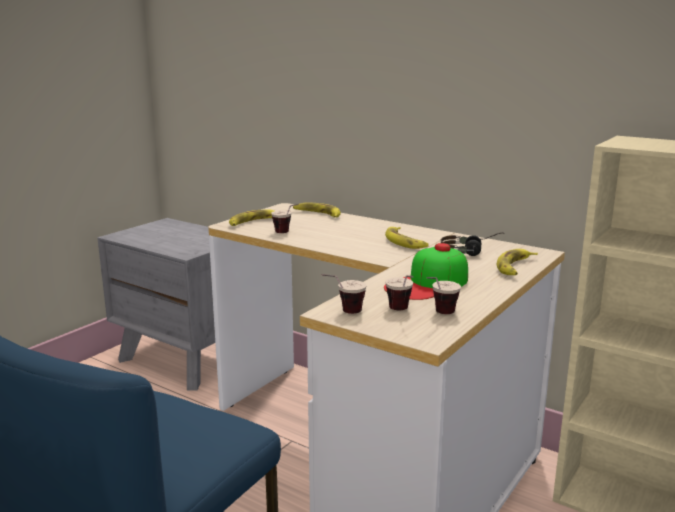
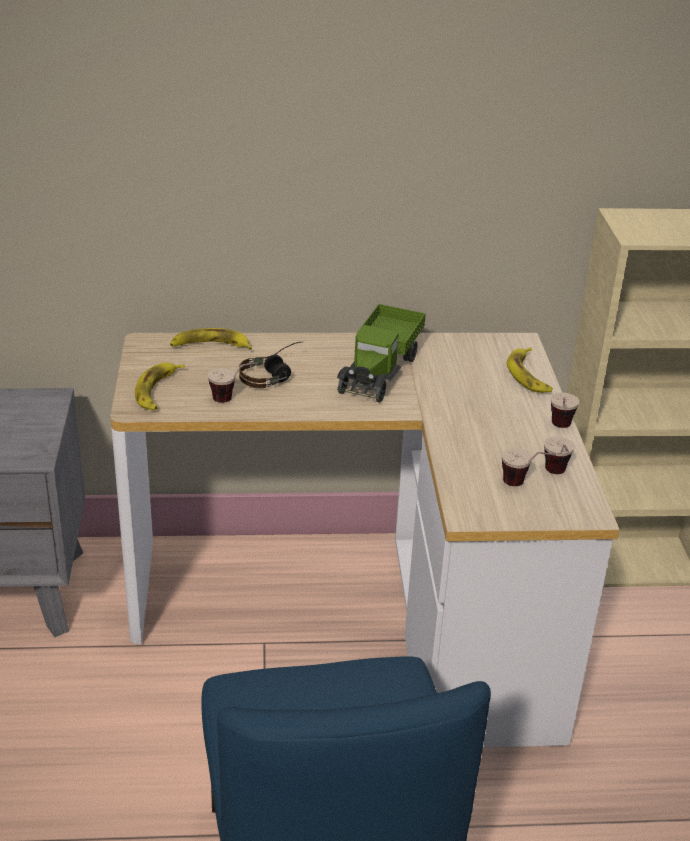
camera: 40 degrees left, 15 degrees up
cup [321,274,367,314] -> cup moved to [551,392,579,428]
cap [384,243,468,300] -> none
banana [385,227,429,249] -> toy truck [337,304,426,402]
headphones [441,233,501,256] -> headphones moved to [239,342,301,388]

